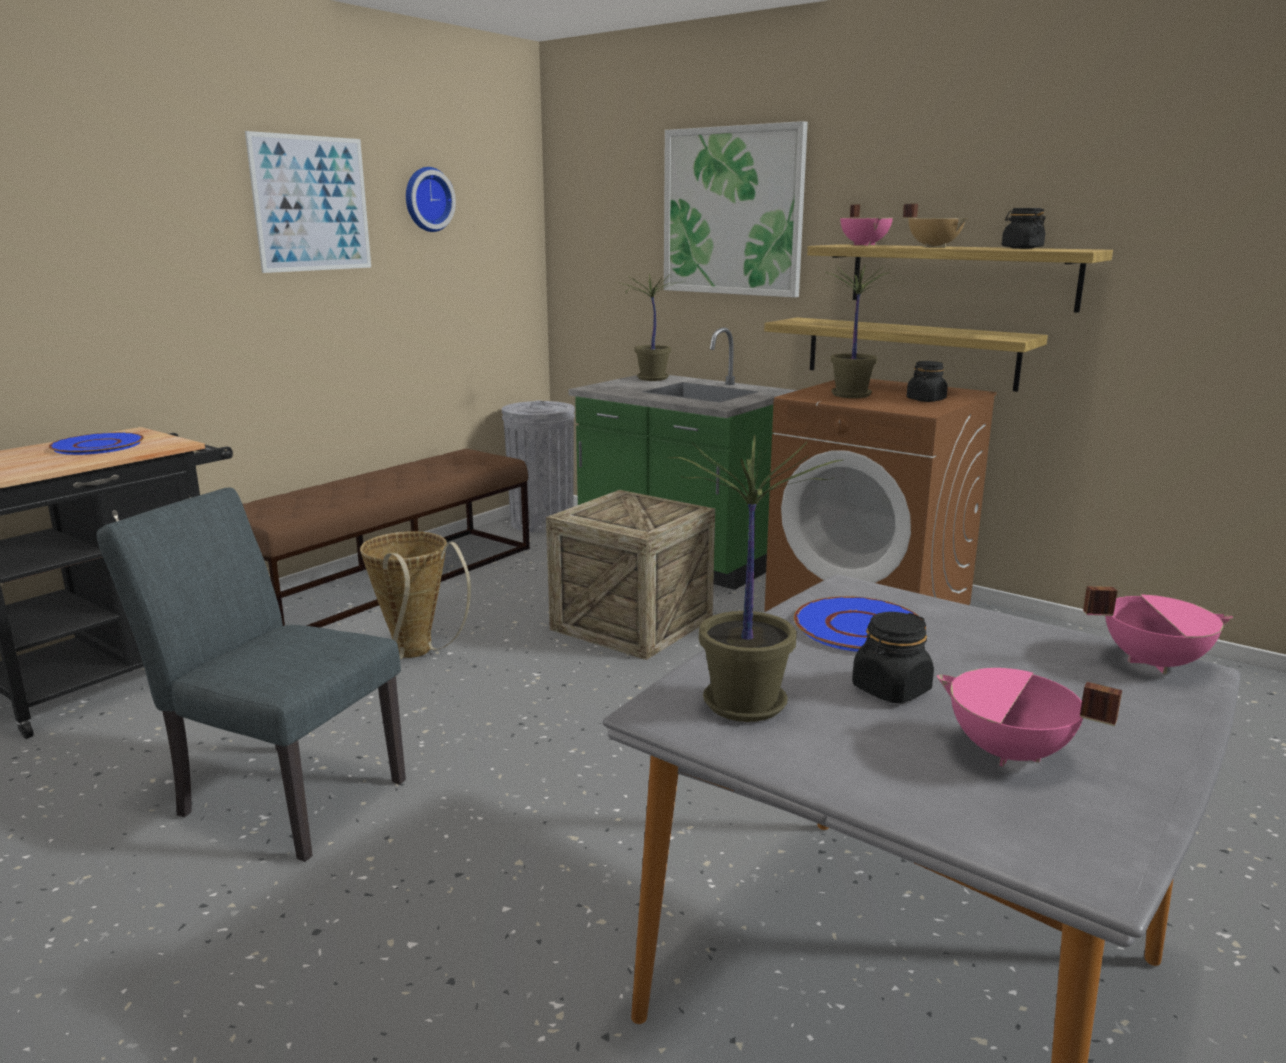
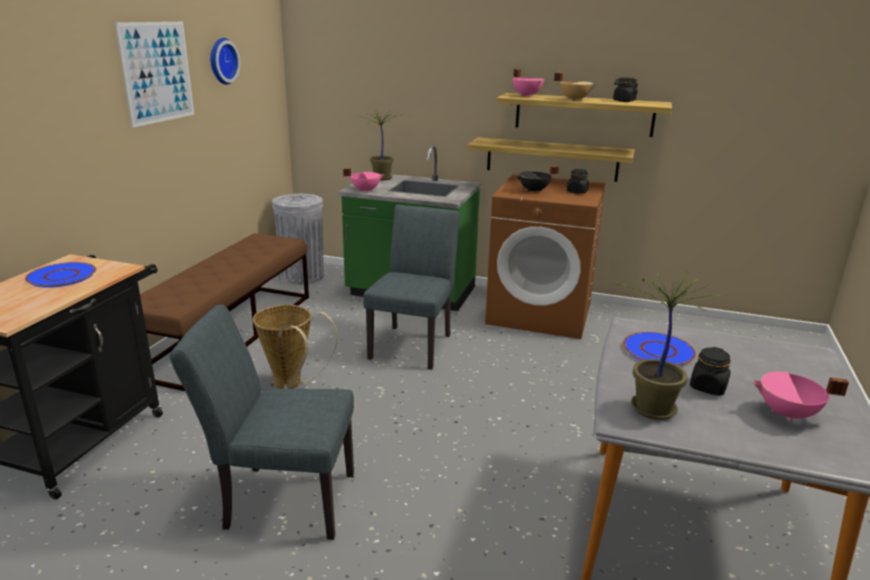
camera: 20 degrees left, 5 degrees up
crate [546,490,715,660] -> grey chair [363,205,460,370]
picture [664,121,808,298] -> none
potted plant [821,265,892,398] -> black cooking pot [516,166,559,193]
pink cooking pot [1083,586,1233,674] -> pink cooking pot moved to [343,168,384,193]

